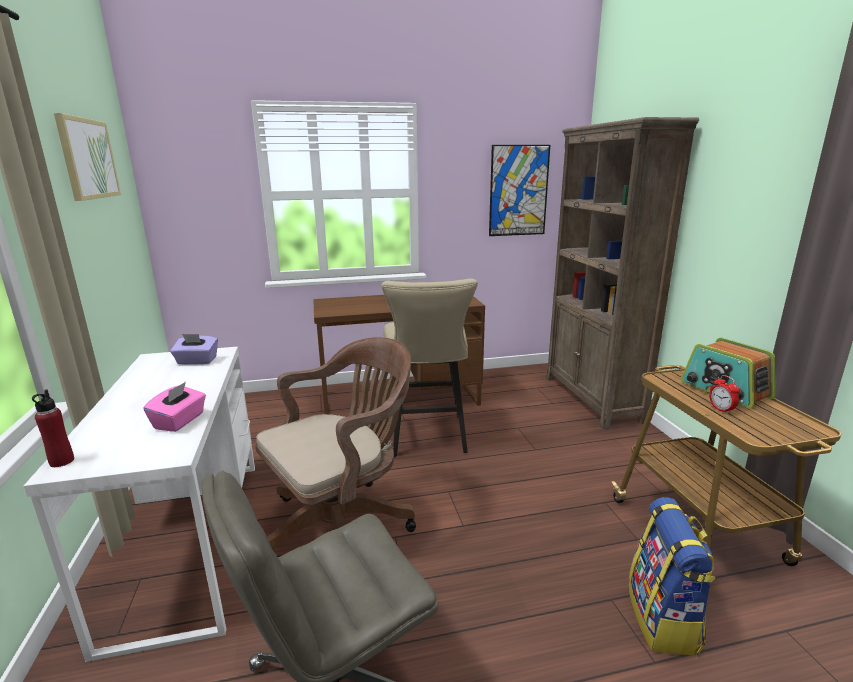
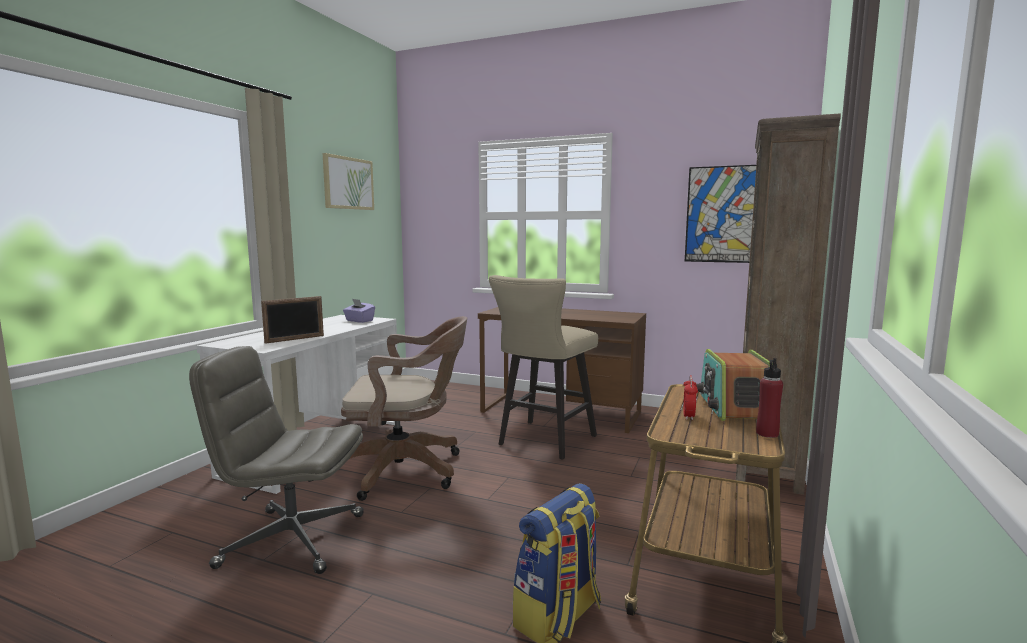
camera: 35 degrees right, 10 degrees down
red bottle [32,390,74,467] -> red bottle moved to [756,358,783,438]
pink tissue box [143,382,206,432] -> picture frame [261,296,324,344]

